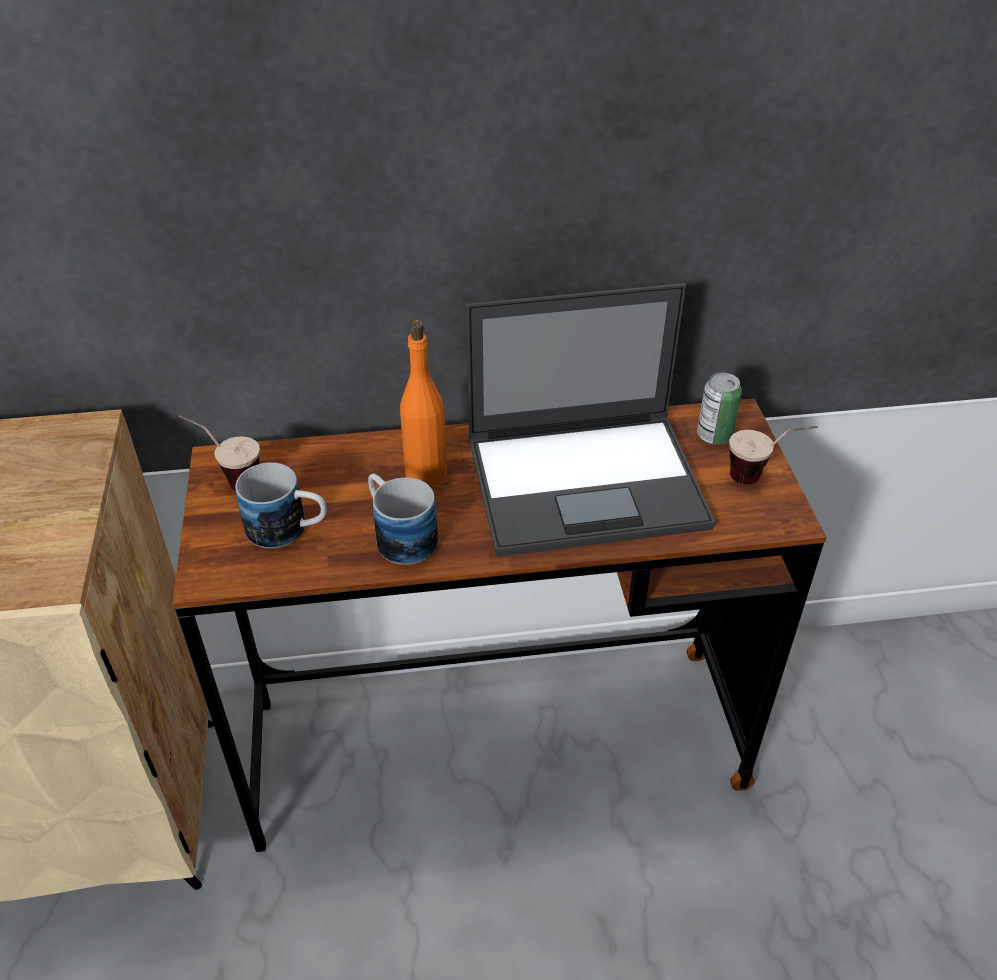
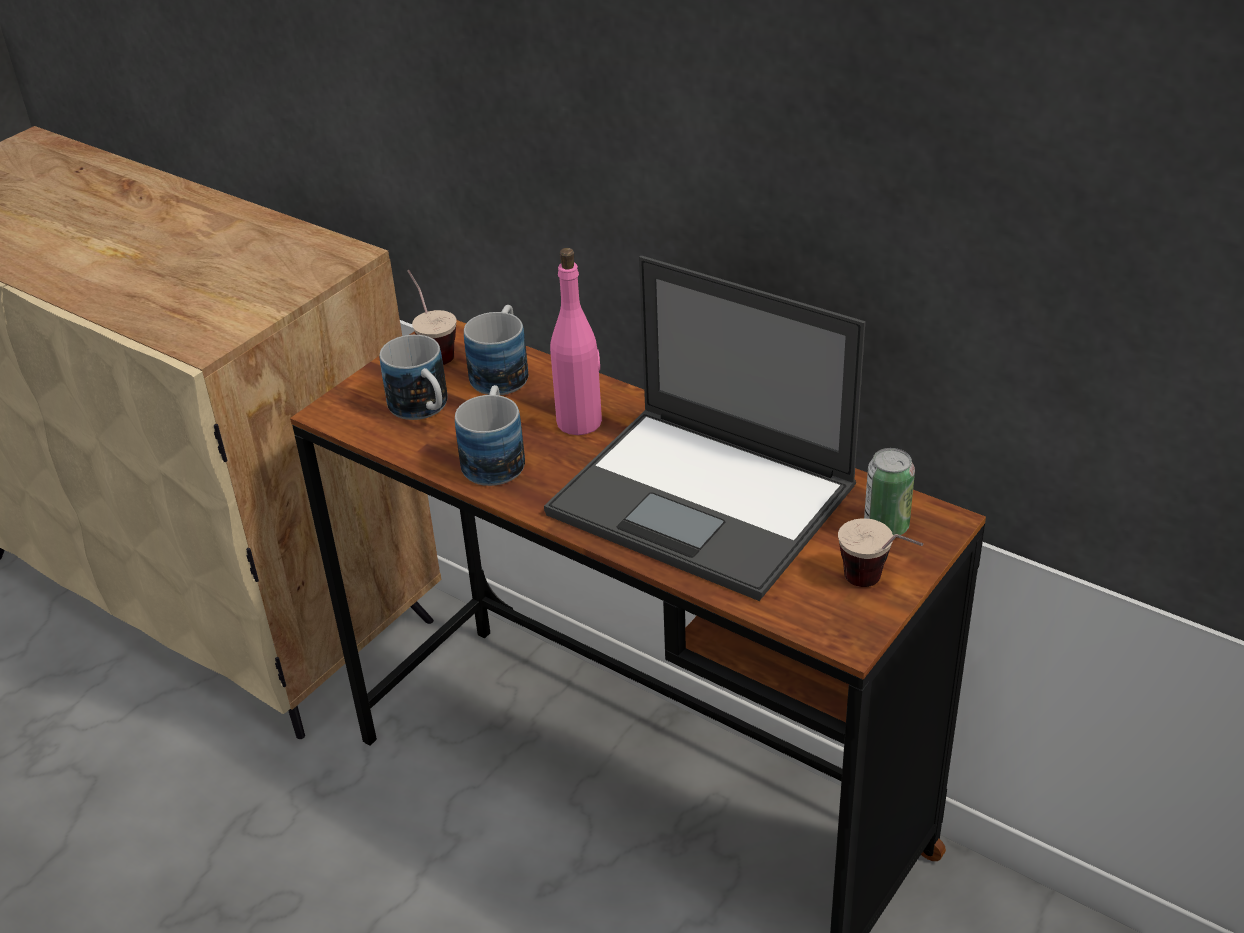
camera: 45 degrees right, 5 degrees down
orange bottle [400,320,447,487] -> pink bottle [550,248,602,435]
none -> mug [464,305,528,395]

